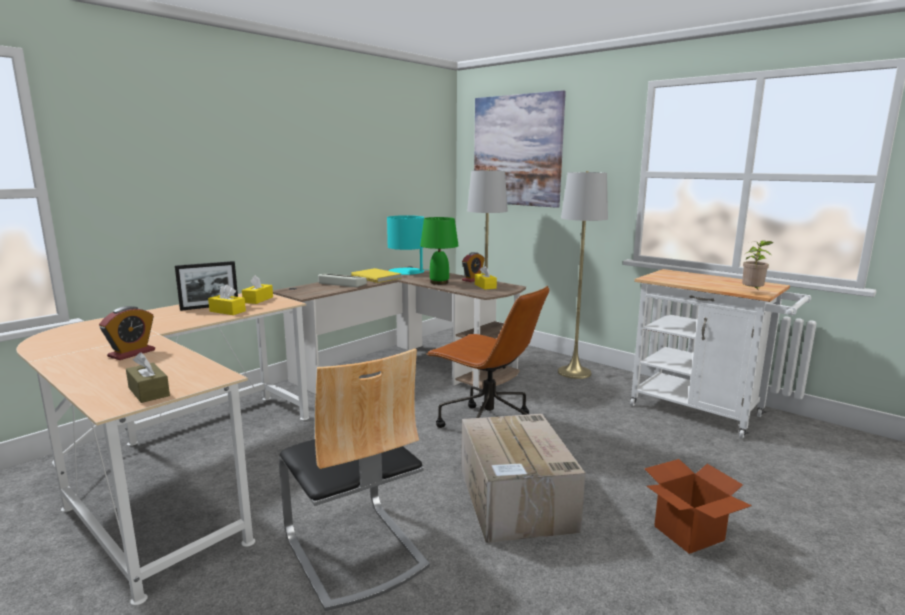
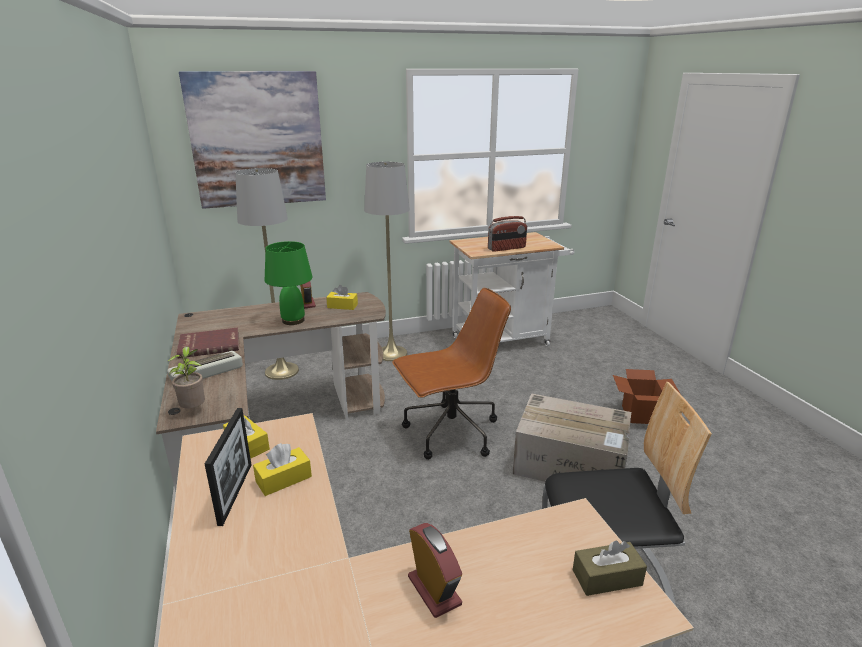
camera: 60 degrees left, 10 degrees up
yellow book [351,268,401,283] -> red book [177,327,239,358]
turquoise table lamp [387,215,429,275] -> none
potted plant [742,240,773,291] -> potted plant moved to [168,347,205,409]
none -> radio [488,216,527,252]

